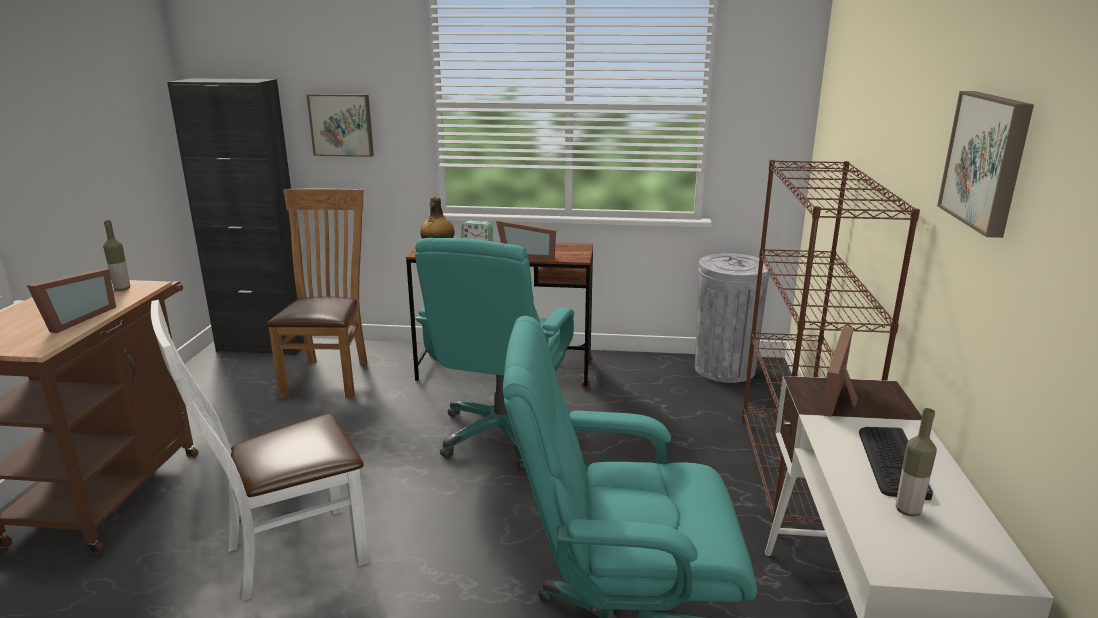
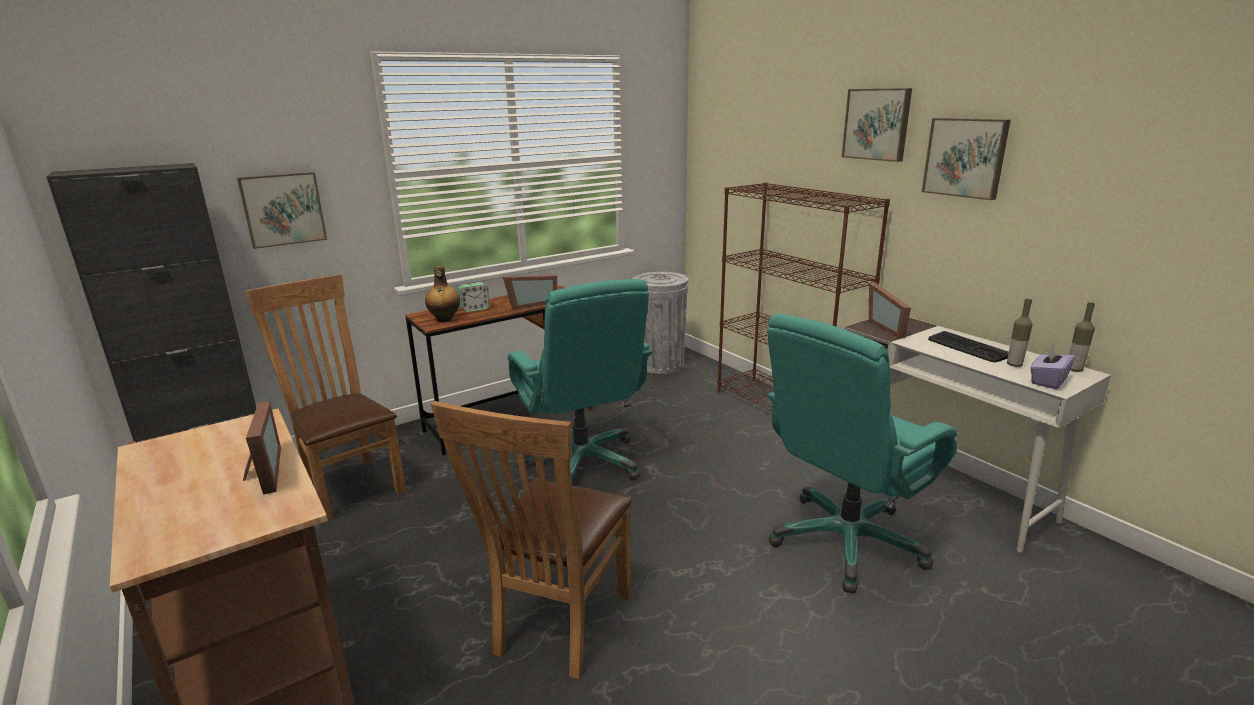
camera: 40 degrees left, 0 degrees up
bottle [103,220,130,291] -> bottle moved to [1069,302,1095,372]
white chair [151,300,370,601] -> brown chair [431,401,632,679]
none -> picture [842,88,912,162]
none -> purple tissue box [1030,345,1075,389]

